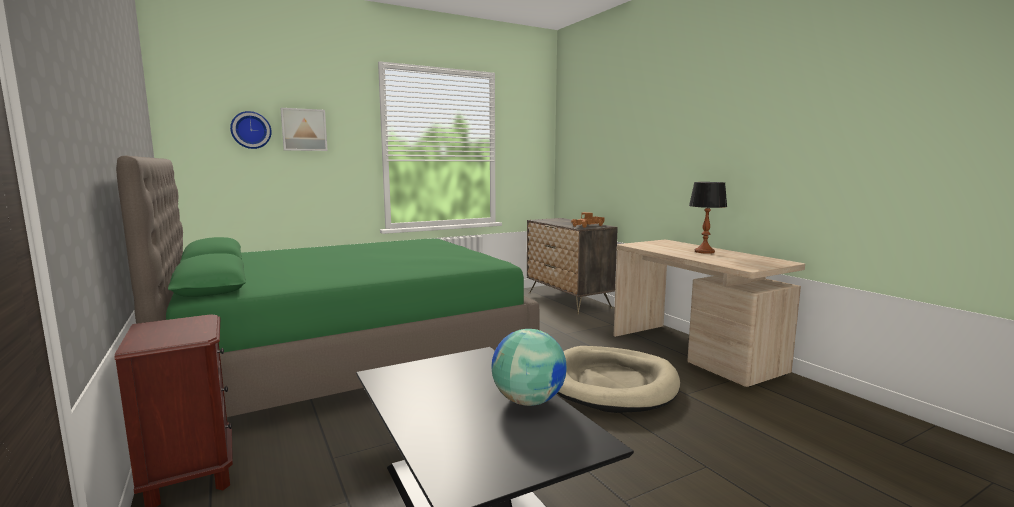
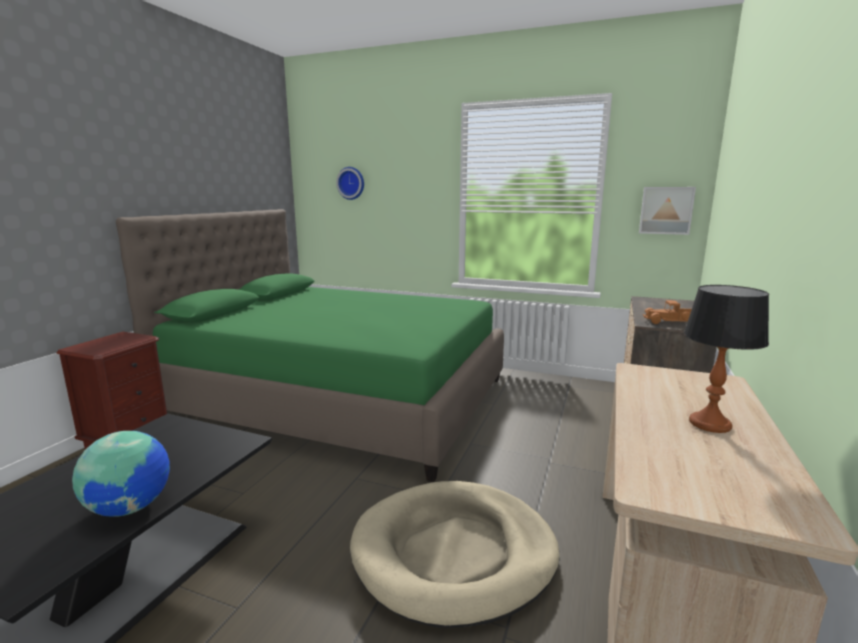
camera: 50 degrees right, 5 degrees up
picture [280,108,328,151] -> picture moved to [639,187,696,235]

